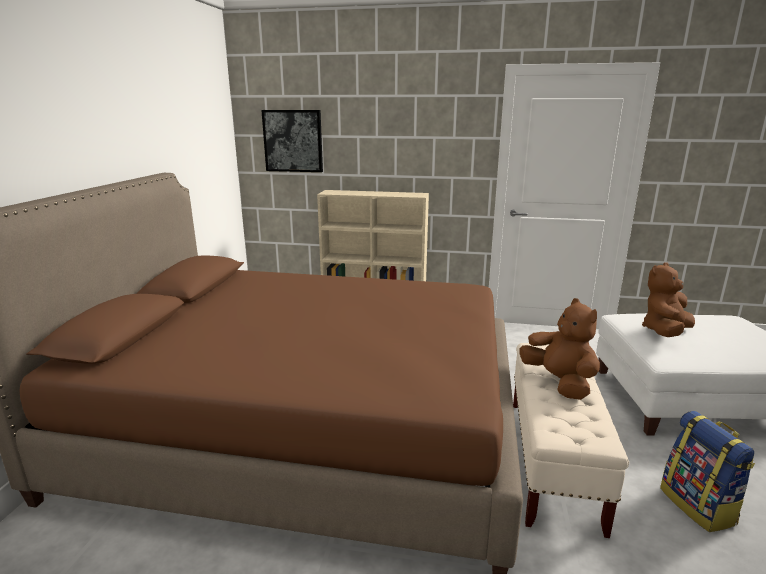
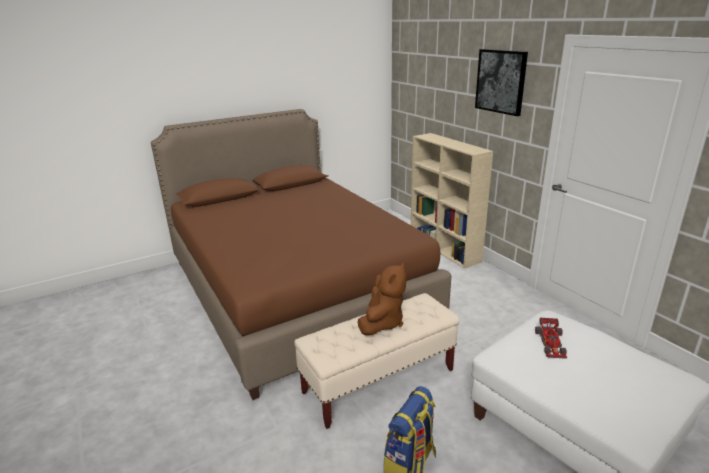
camera: 50 degrees right, 5 degrees up
picture [261,110,323,172] -> picture moved to [475,49,528,116]
brown plush toy [642,262,695,337] -> toy car [535,318,567,359]

